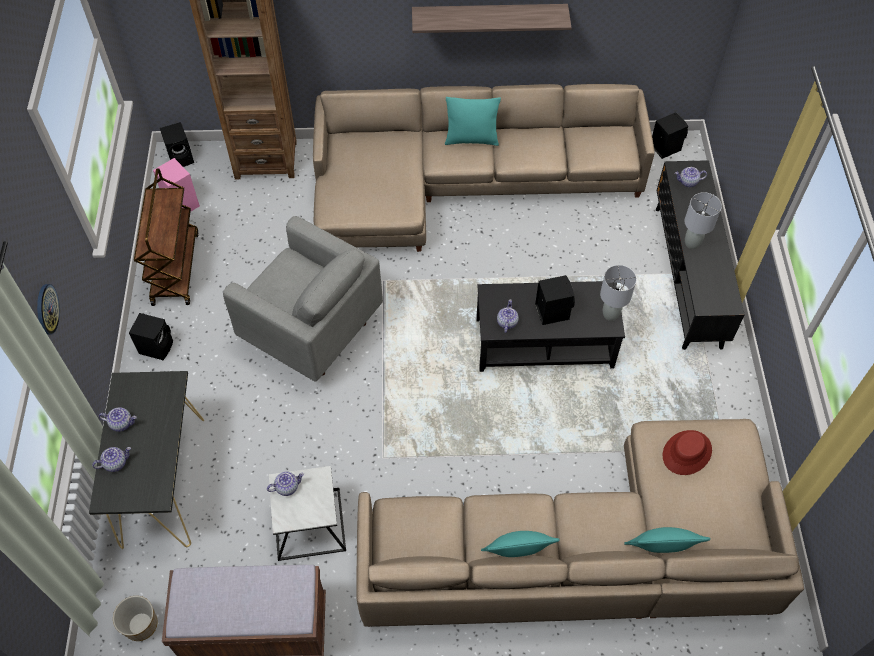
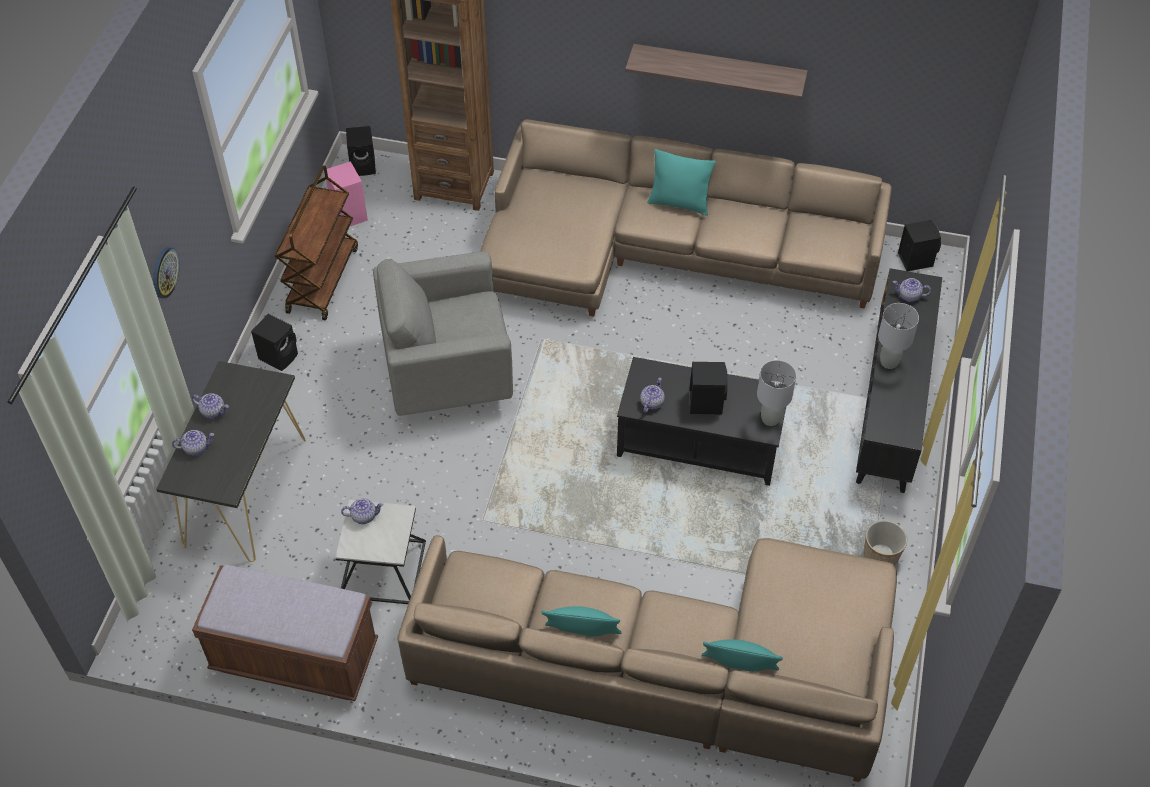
camera: 15 degrees right, 5 degrees down
planter [113,596,158,641] -> planter moved to [864,520,907,566]
grey armchair [223,216,383,382] -> grey armchair turned 120 degrees clockwise [373,251,513,416]
red hat [663,430,712,475] -> none

